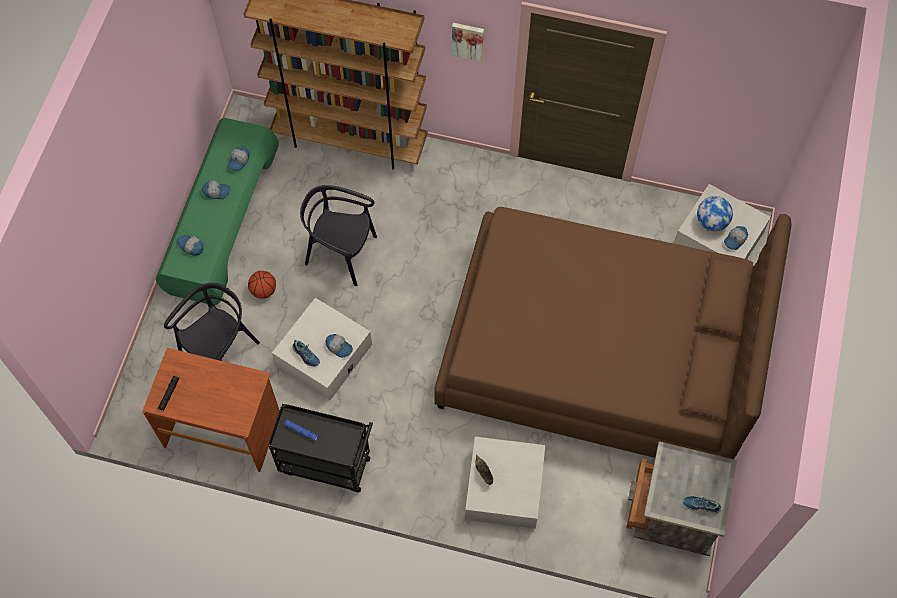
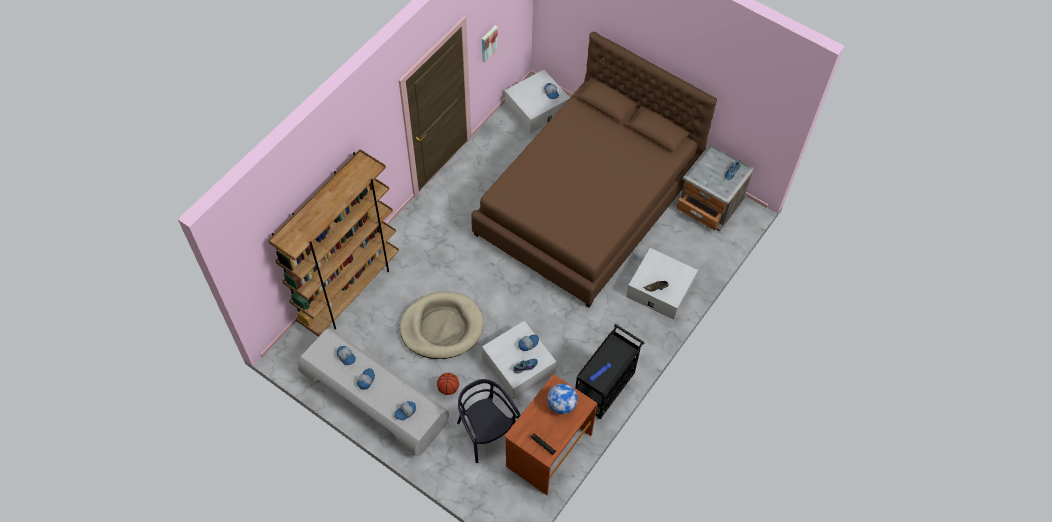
camera: 70 degrees left, 5 degrees down
green bench [156,118,279,305] -> grey bench [298,329,449,456]
black chair [300,185,377,286] -> beige dog bed [400,292,484,359]
picture [452,23,484,62] -> picture moved to [482,26,498,62]
globe [697,196,733,231] -> globe moved to [547,384,578,414]

